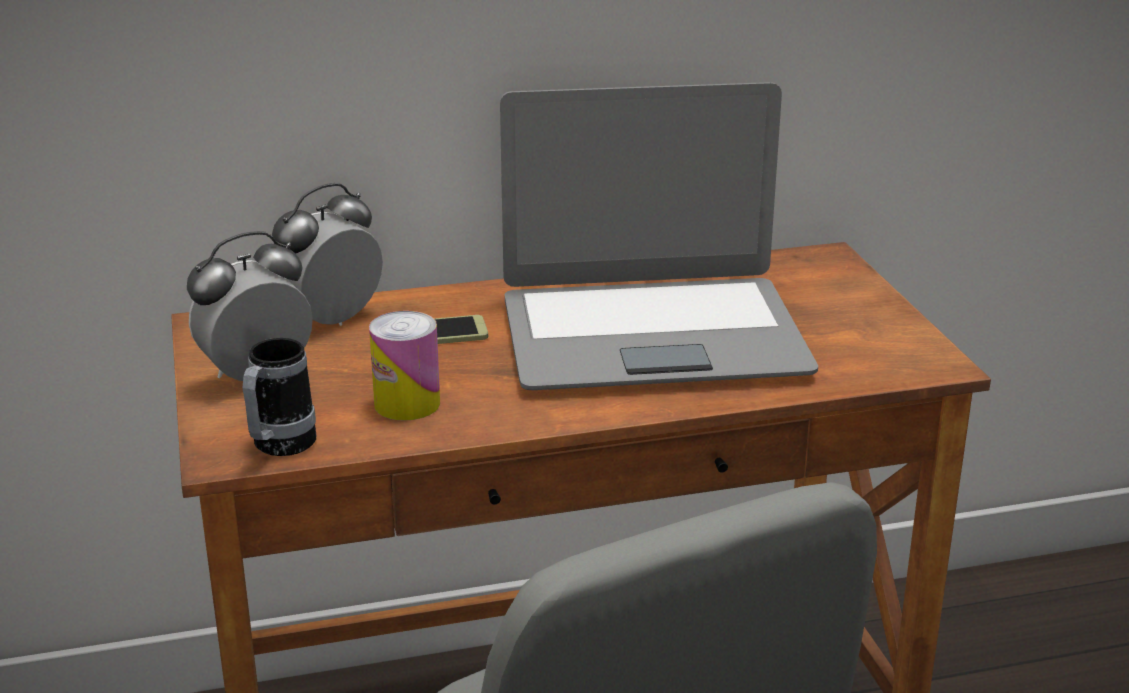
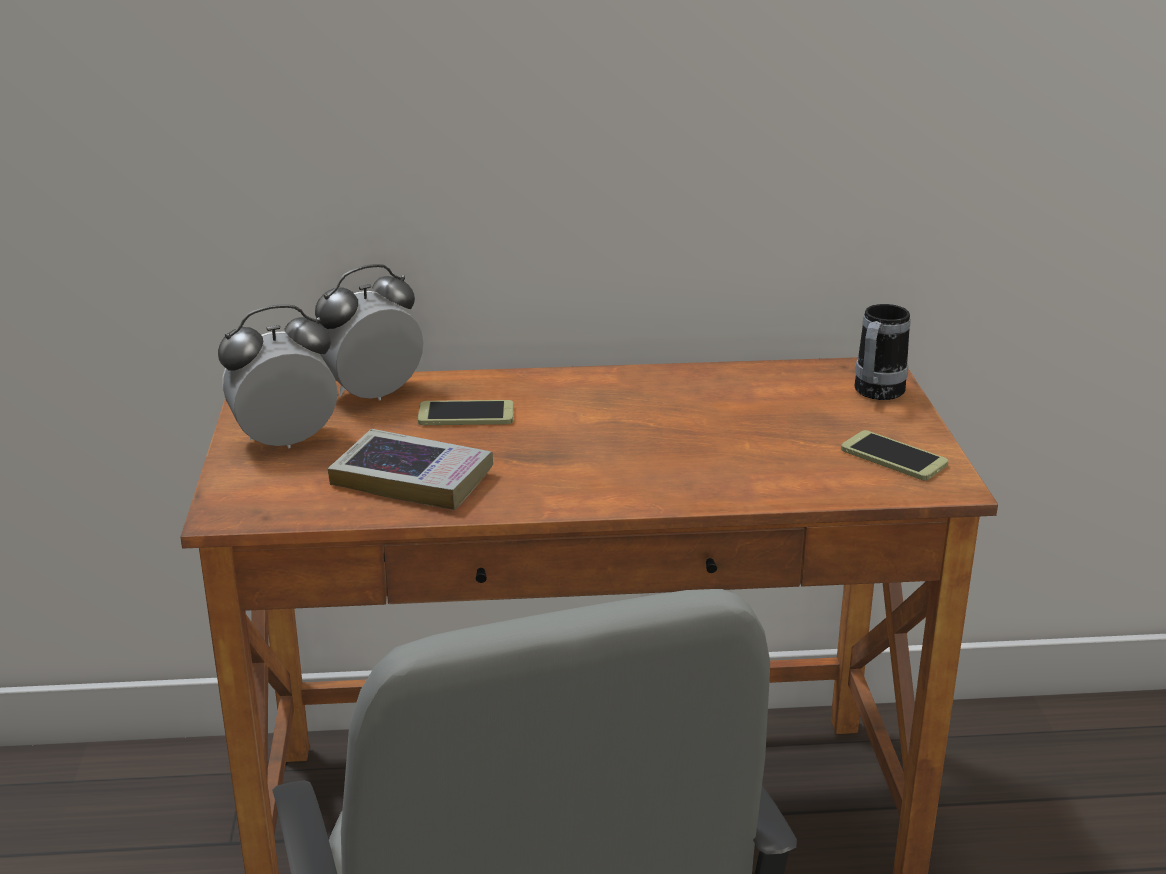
camera: 10 degrees right, 0 degrees up
mug [243,338,316,456] -> mug moved to [854,304,911,400]
can [369,311,440,421] -> book [328,429,493,510]
laptop [500,82,818,390] -> none
none -> phone [841,430,948,480]

